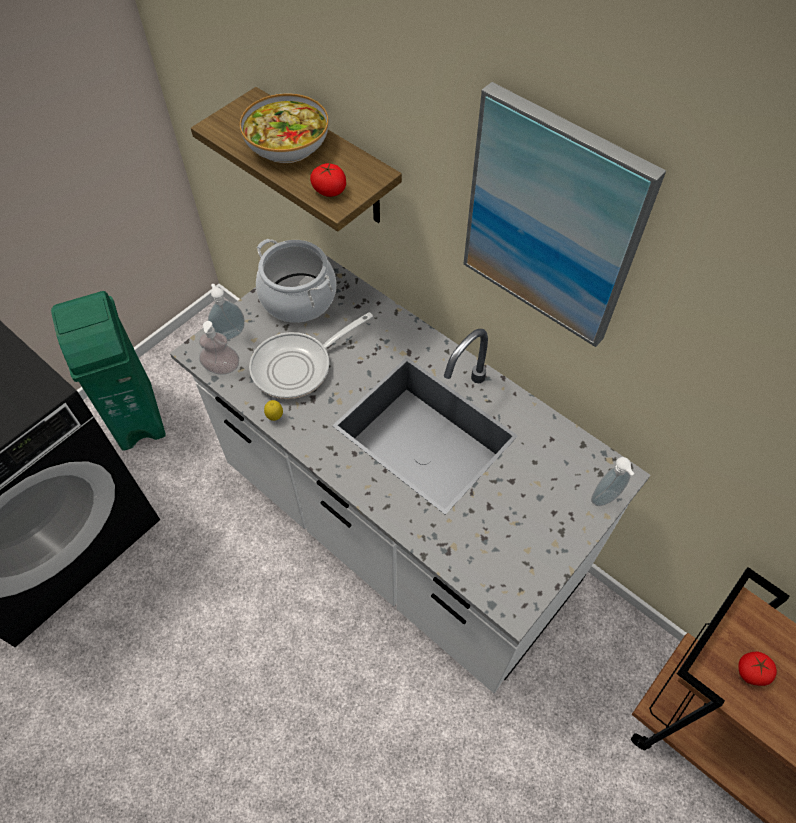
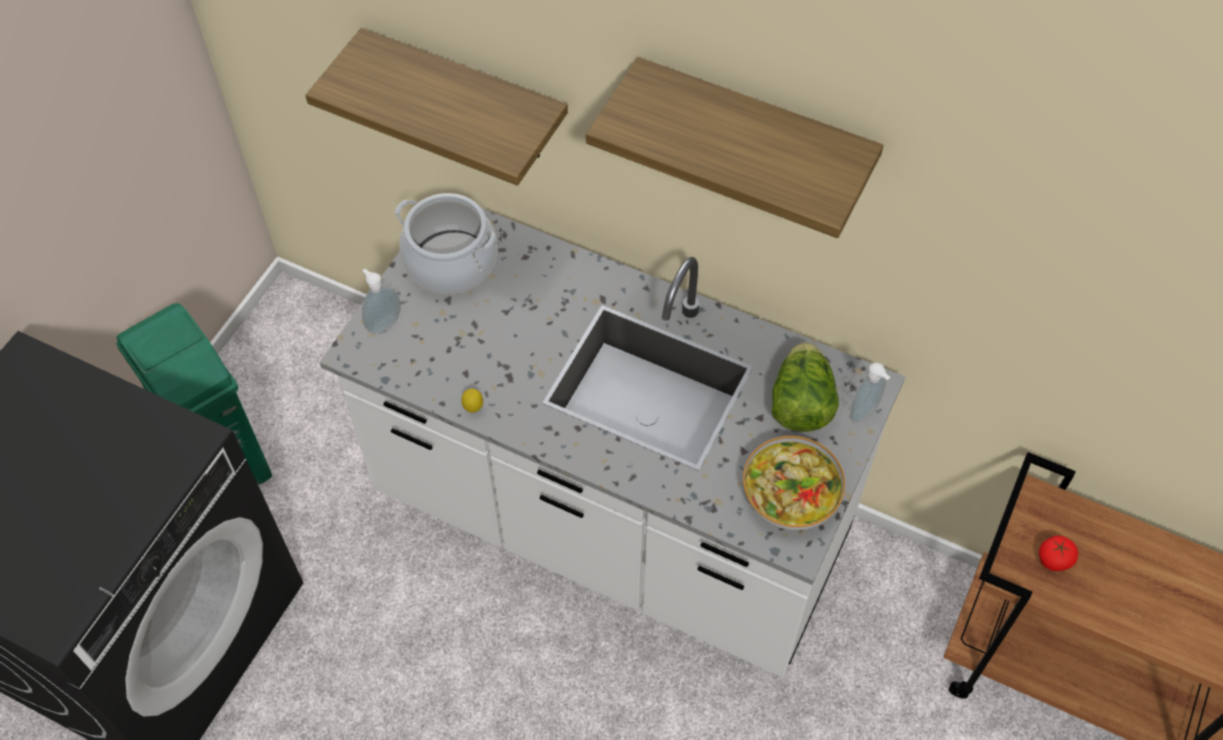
camera: 15 degrees left, 0 degrees up
soap dispenser [199,321,239,375] -> none
bowl [240,94,329,163] -> bowl moved to [743,436,845,530]
frying pan [249,312,373,399] -> none
tomato [310,163,346,197] -> none
picture [463,82,666,347] -> shelf [586,57,884,238]
none -> lettuce [771,342,839,432]

